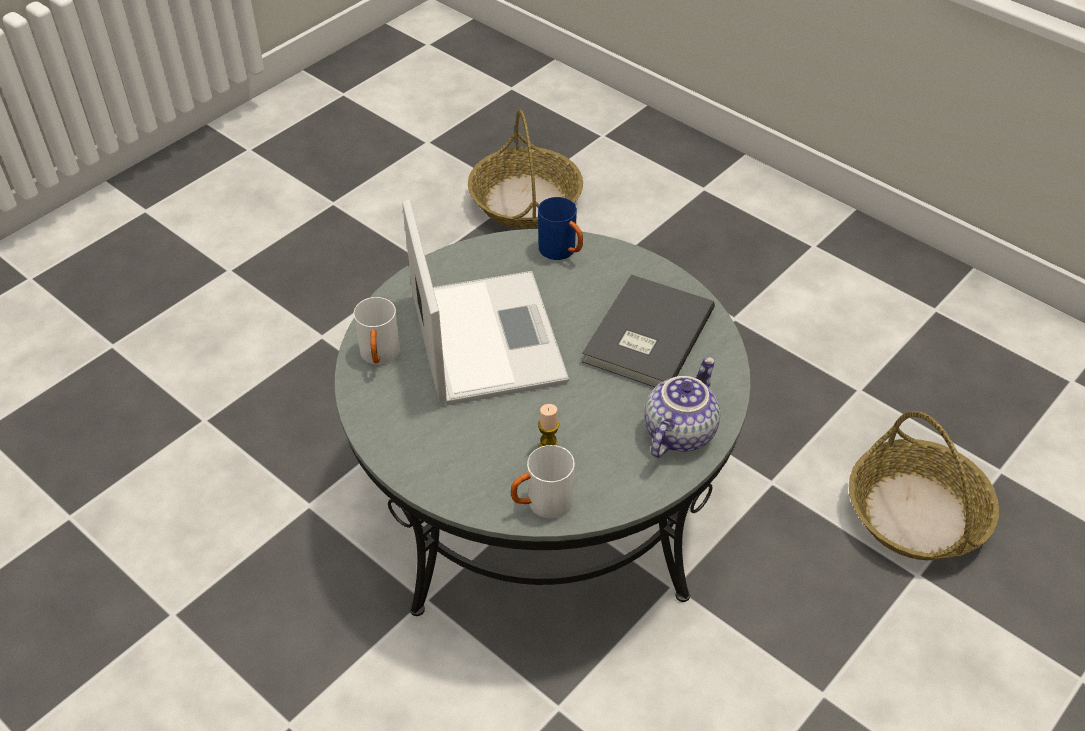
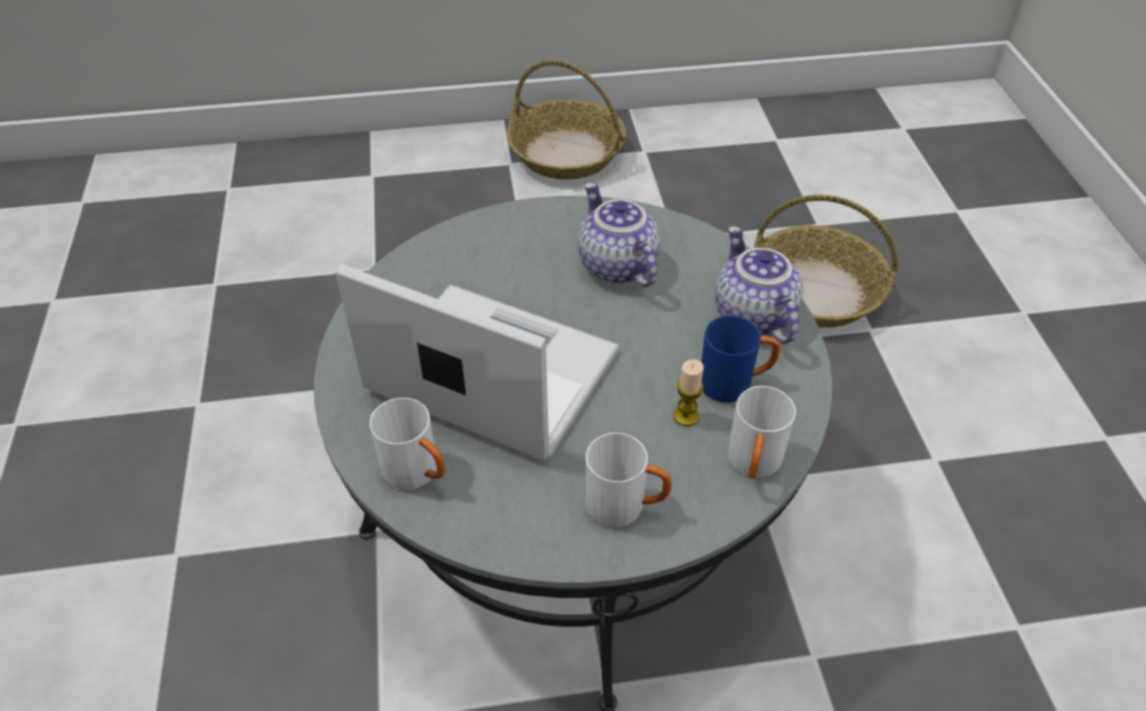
camera: 50 degrees left, 0 degrees up
basket [468,110,583,229] -> basket moved to [507,60,626,180]
blue mug [538,197,583,260] -> blue mug moved to [701,316,780,403]
grey book [582,274,715,387] -> teapot [578,182,660,287]
none -> white mug [586,433,672,527]

